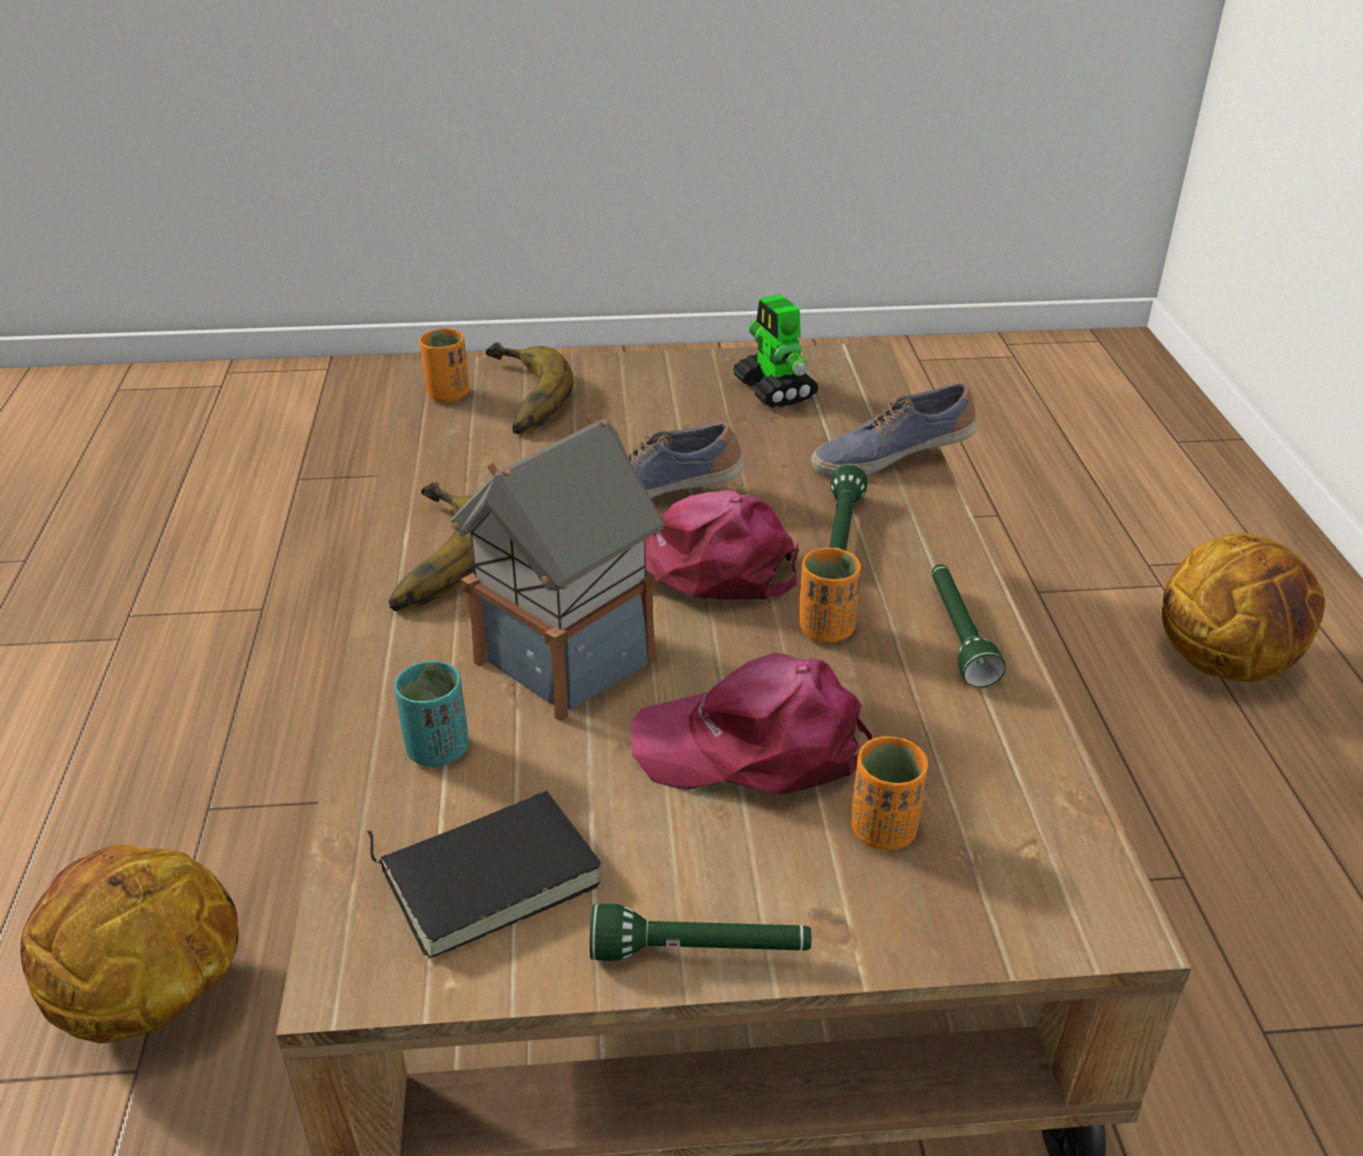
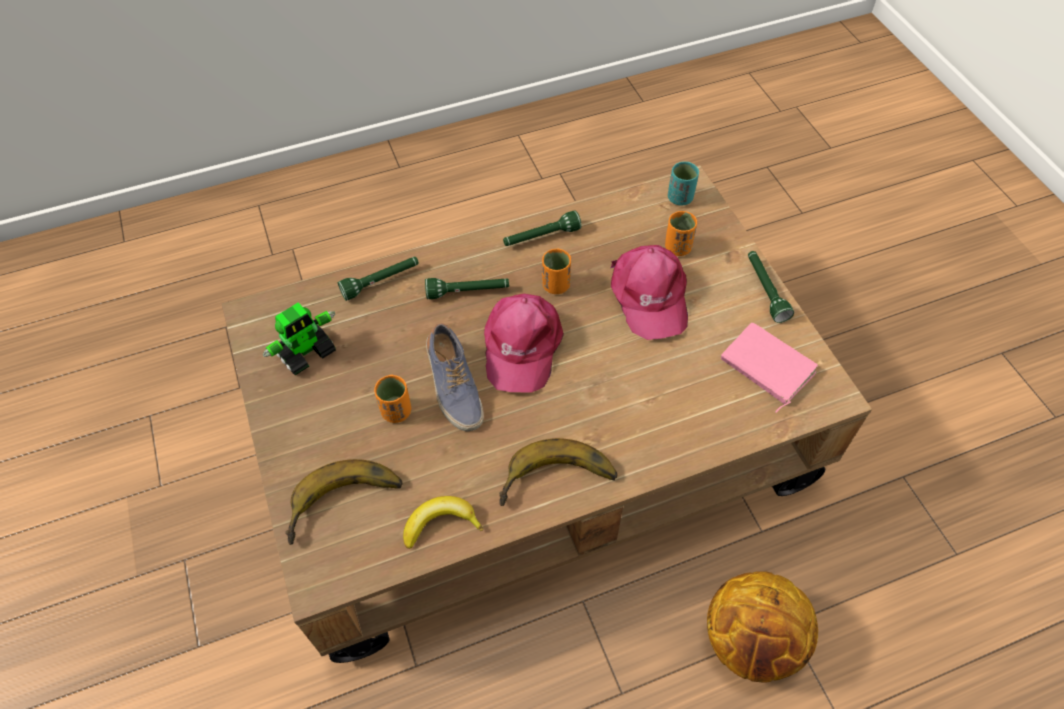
camera: 105 degrees left, 20 degrees up
black book [367,791,602,958] -> pink book [721,322,818,413]
turquoise cup [394,660,469,767] -> turquoise cup moved to [668,162,699,206]
orange cup [419,328,470,402] -> orange cup moved to [374,375,411,423]
toy house [451,414,664,722] -> none
shoe [811,382,977,478] -> green flashlight [337,257,419,301]
basketball [1162,533,1325,681] -> none
none -> banana [403,496,483,549]

